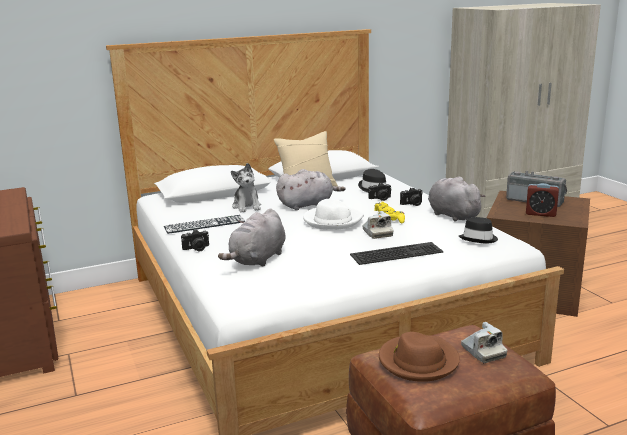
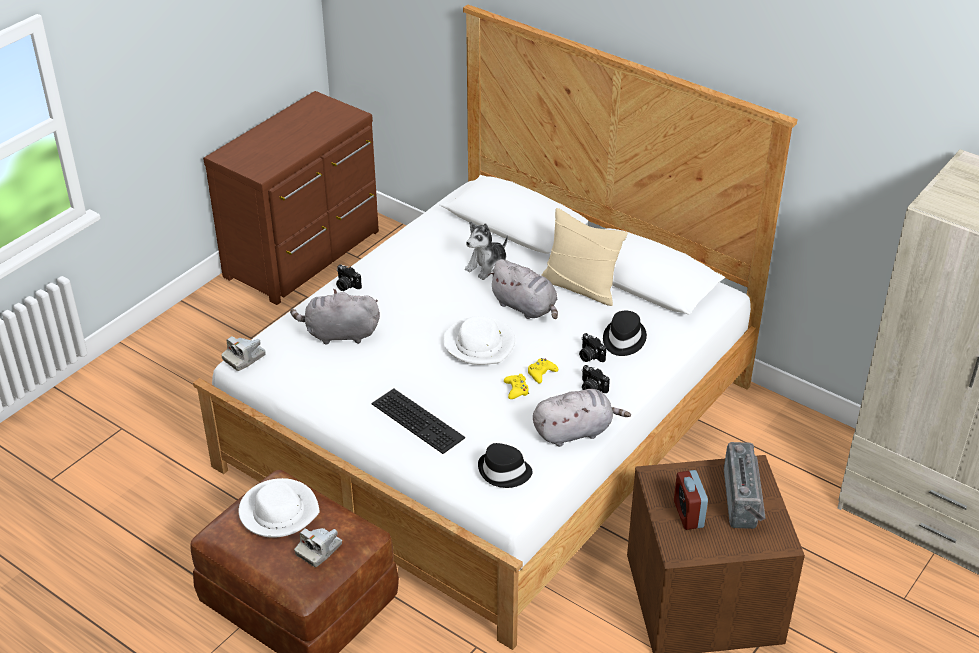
camera: 60 degrees right, 20 degrees up
keyboard [164,215,245,234] -> none
camera [362,211,394,239] -> camera moved to [221,336,266,371]
brown hat [379,332,460,382] -> white hat [239,478,319,538]
grey plush toy [428,177,486,222] -> grey plush toy turned 45 degrees clockwise [533,389,631,447]

